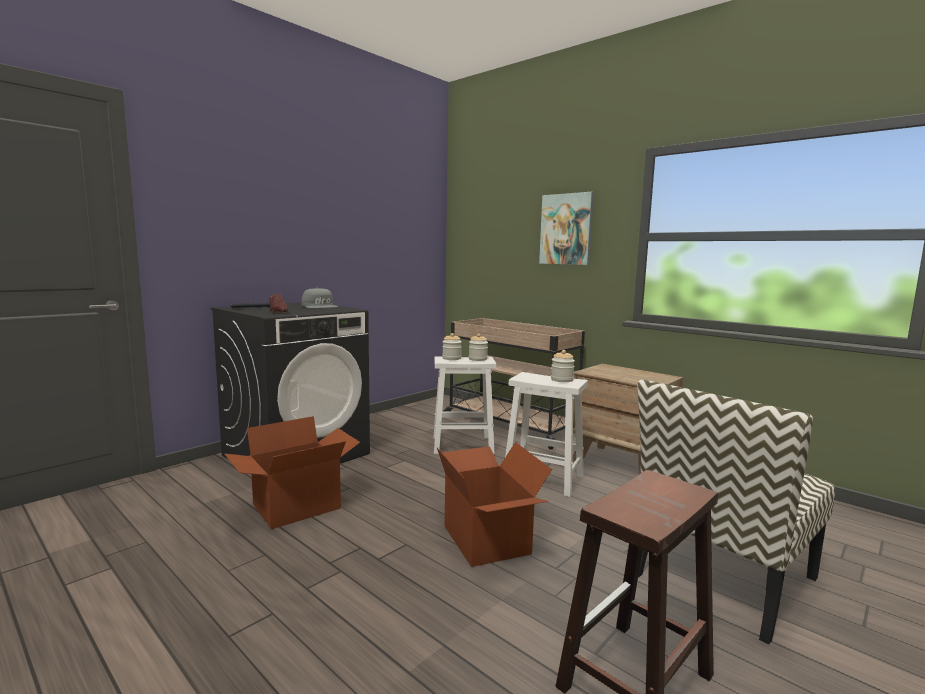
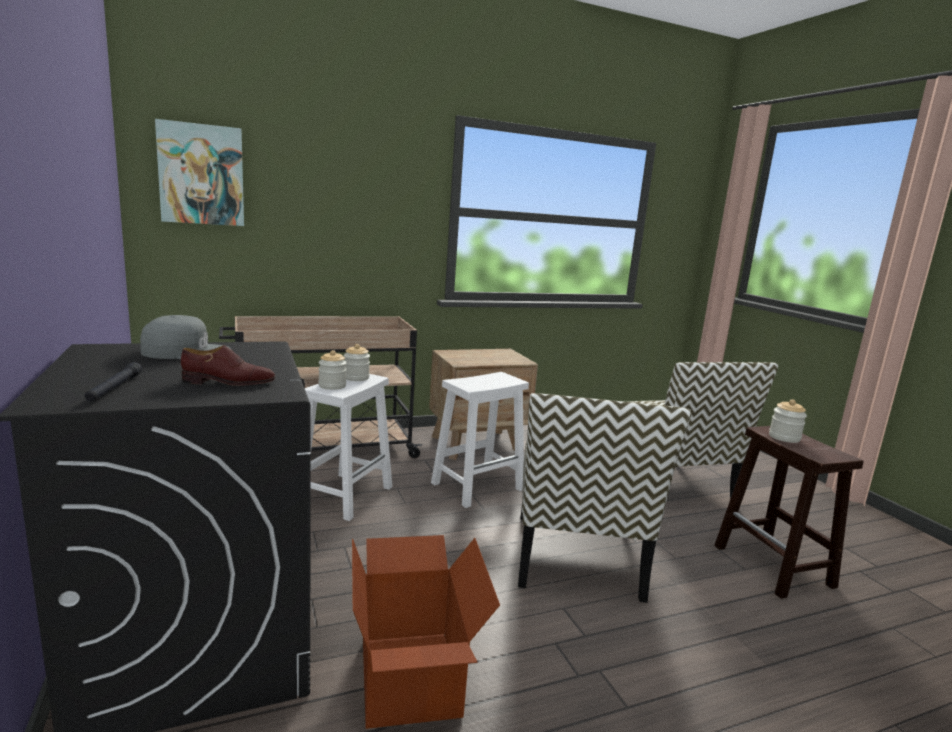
camera: 65 degrees left, 5 degrees up
cardboard box [437,442,552,567] -> chair [518,393,691,603]
picture [539,192,594,265] -> picture moved to [155,119,244,226]
jar [551,350,575,382] -> jar moved to [769,399,807,443]

